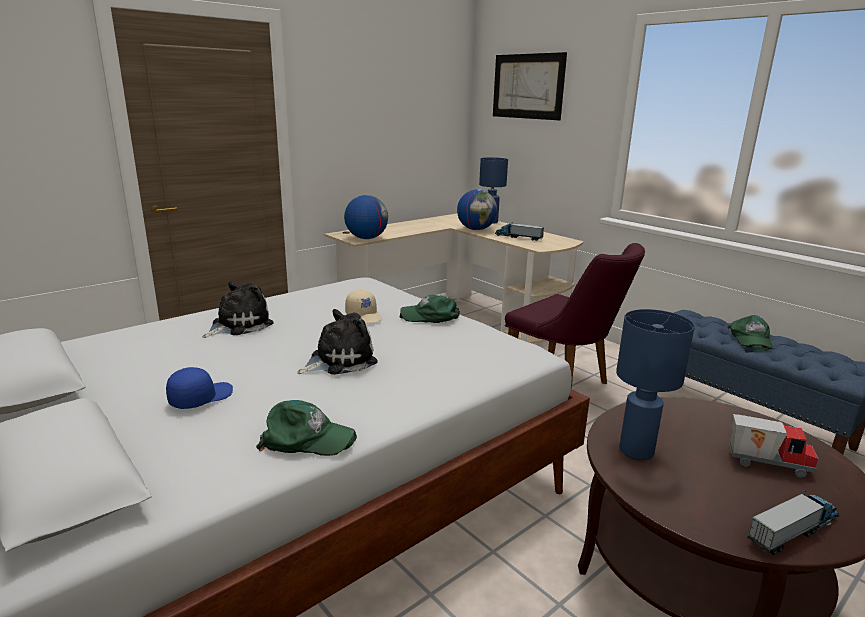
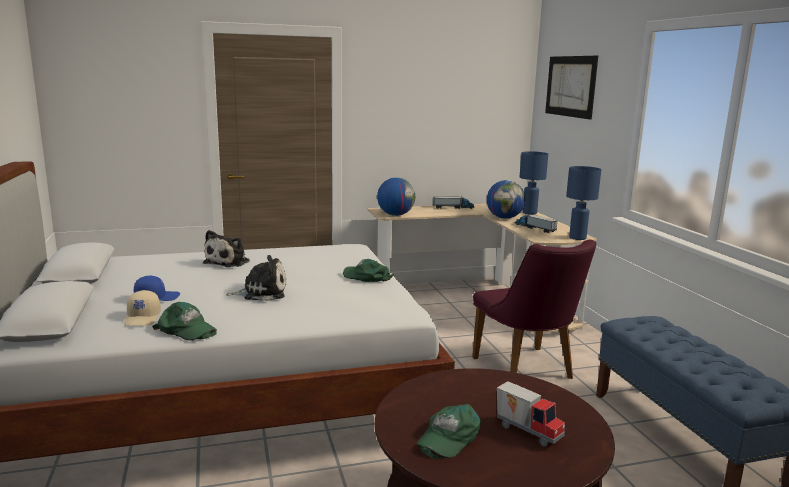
camera: 25 degrees right, 5 degrees down
plush toy [203,281,274,338] -> plush toy turned 135 degrees clockwise [203,230,250,267]
beige cap [345,289,382,324] -> beige cap moved to [124,290,161,326]
blue table lamp [616,309,695,460] -> blue table lamp moved to [566,166,601,240]
green cap [728,315,773,351] -> green cap moved to [417,404,482,459]
toy truck [747,490,840,555] -> toy truck moved to [433,196,474,209]

